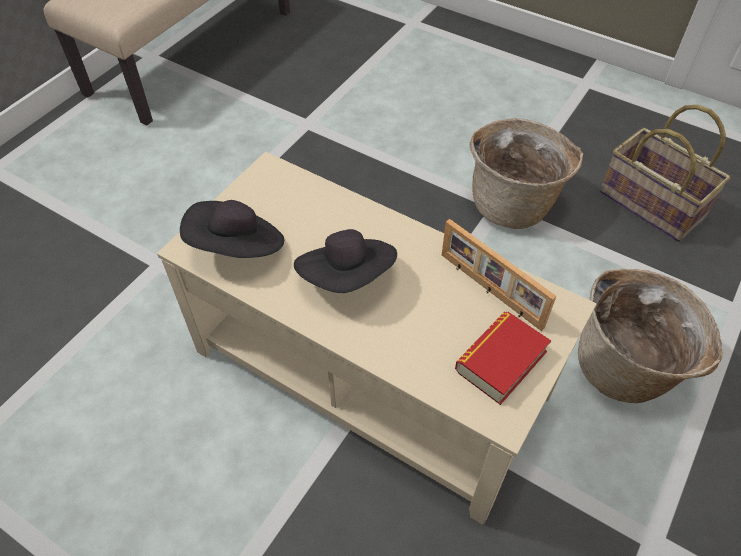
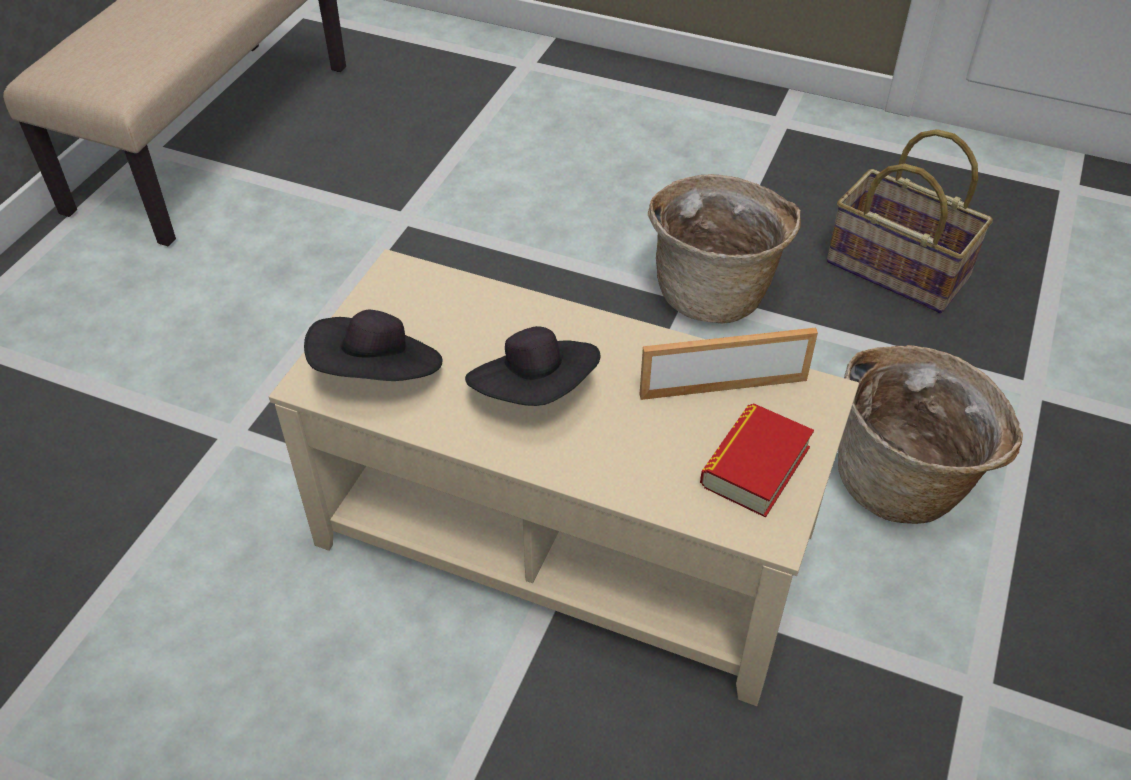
camera: 10 degrees left, 5 degrees down
picture frame [442,219,557,331] -> picture frame turned 135 degrees clockwise [639,328,818,400]

